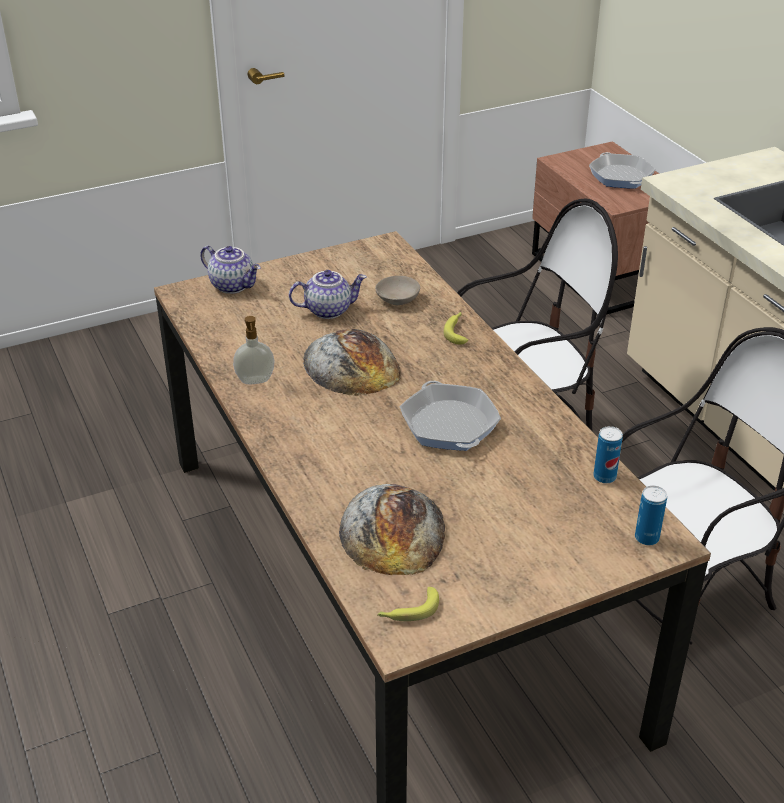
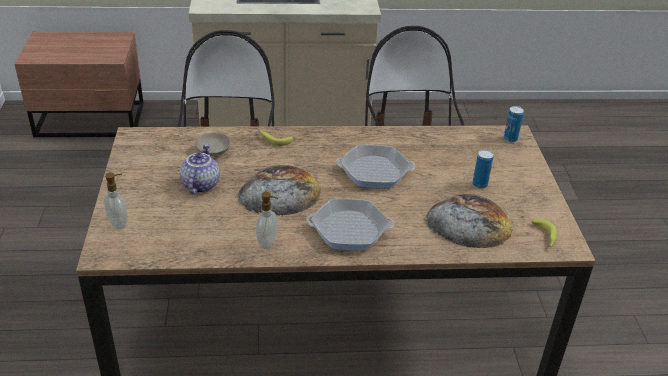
camera: 70 degrees left, 0 degrees up
teapot [200,246,261,294] -> soap dispenser [104,173,127,230]
frying pan [589,152,656,189] -> frying pan moved to [306,198,394,250]
can [593,426,623,483] -> can moved to [473,150,494,189]

